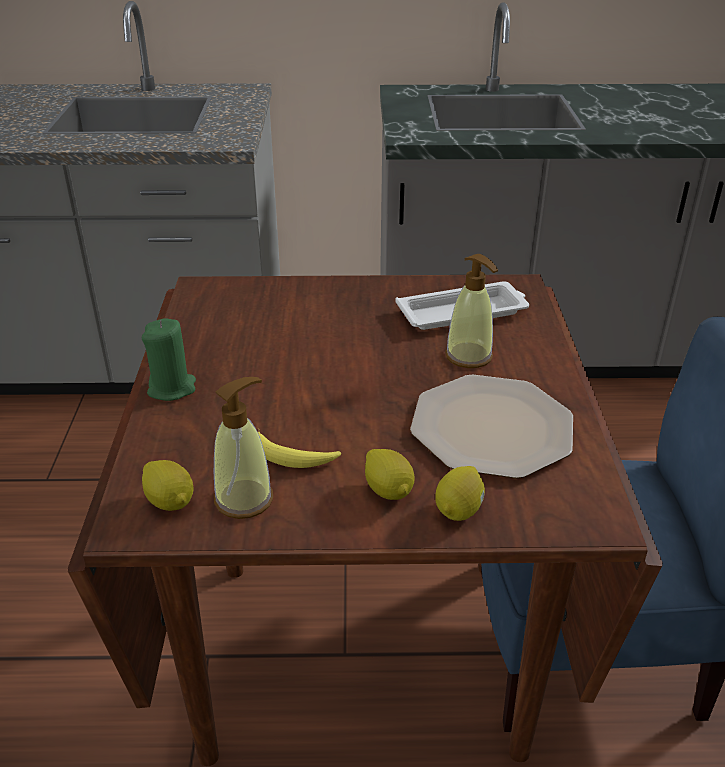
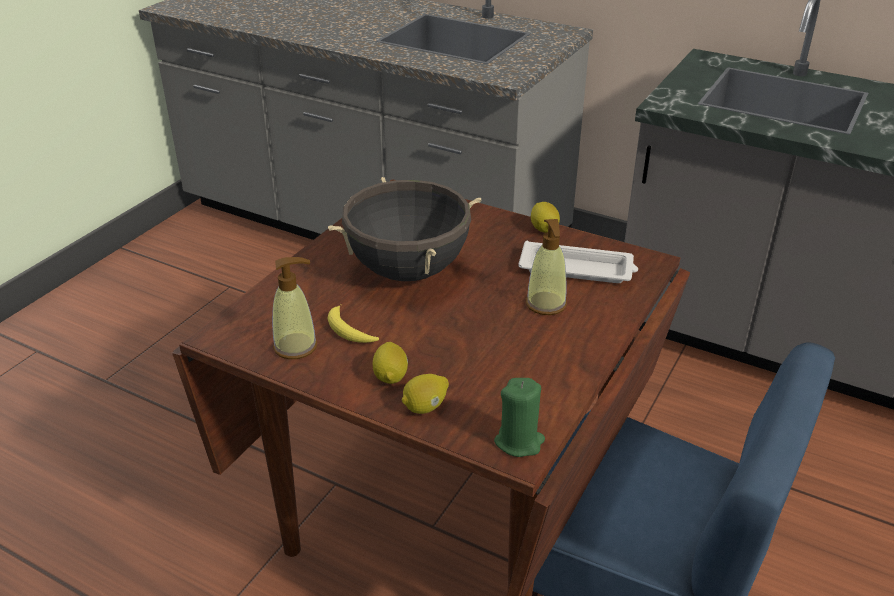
camera: 30 degrees right, 0 degrees up
green candle [142,318,196,401] -> green candle moved to [494,378,545,457]
lemon [142,460,194,511] -> lemon moved to [531,202,560,233]
plate [410,375,573,479] -> none
none -> black cooking pot [328,177,482,281]

